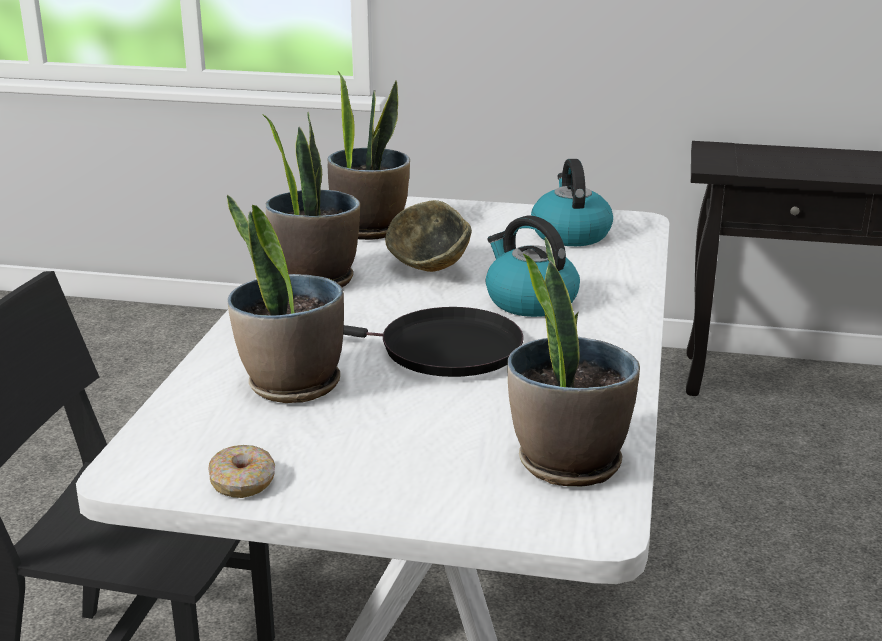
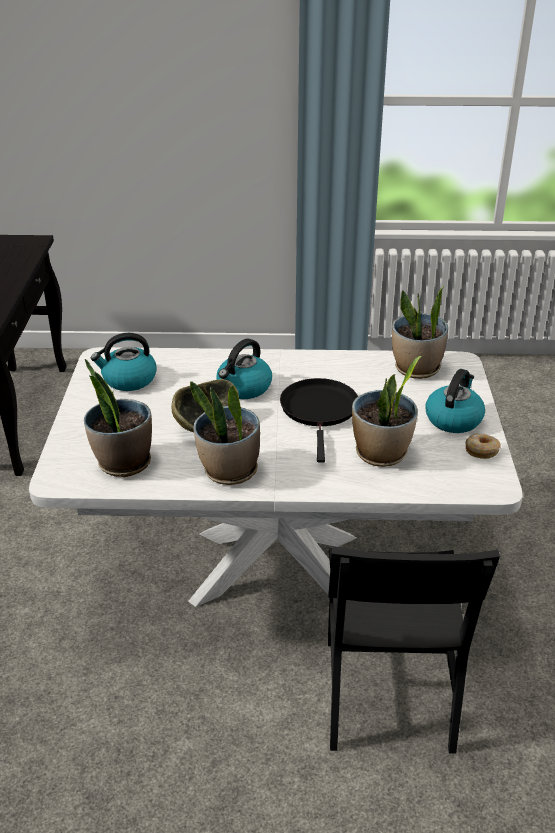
camera: 100 degrees left, 10 degrees up
none -> kettle [426,369,485,433]

